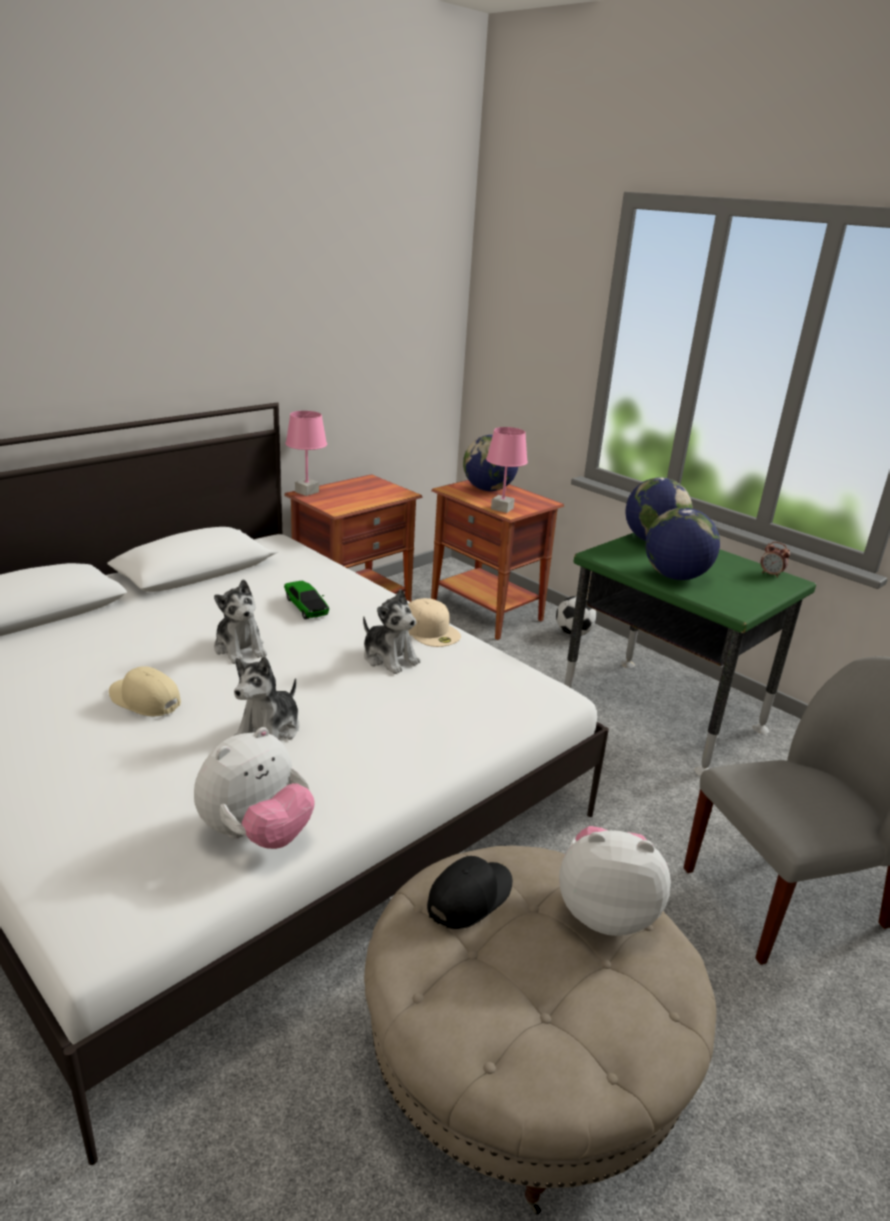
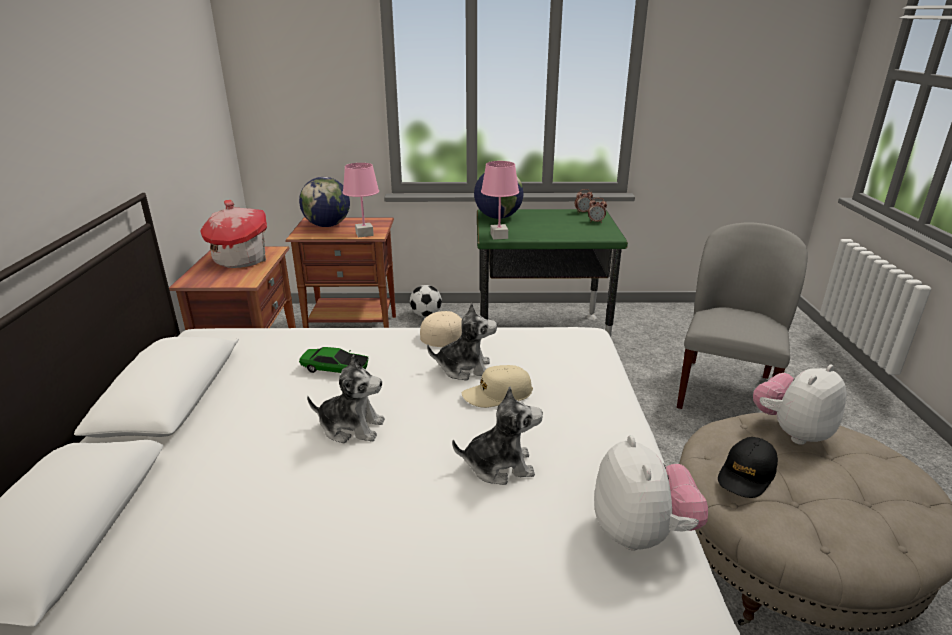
camera: 45 degrees left, 0 degrees up
beige cap [109,666,181,716] -> beige cap moved to [462,365,533,408]
plush toy [234,656,299,740] -> plush toy turned 75 degrees counterclockwise [452,387,543,485]
pink table lamp [286,411,327,496] -> pink table lamp moved to [481,161,519,240]
black cap [427,856,512,929] -> black cap turned 135 degrees counterclockwise [718,437,778,498]
globe [645,508,720,580] -> none
none -> toy house [200,200,267,268]
none -> alarm clock [588,198,607,223]

